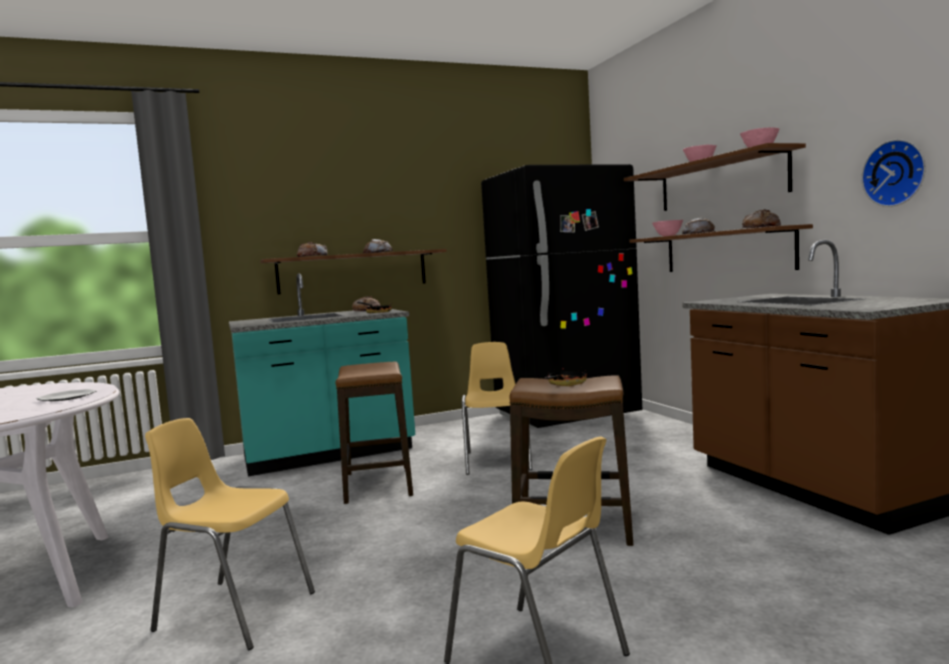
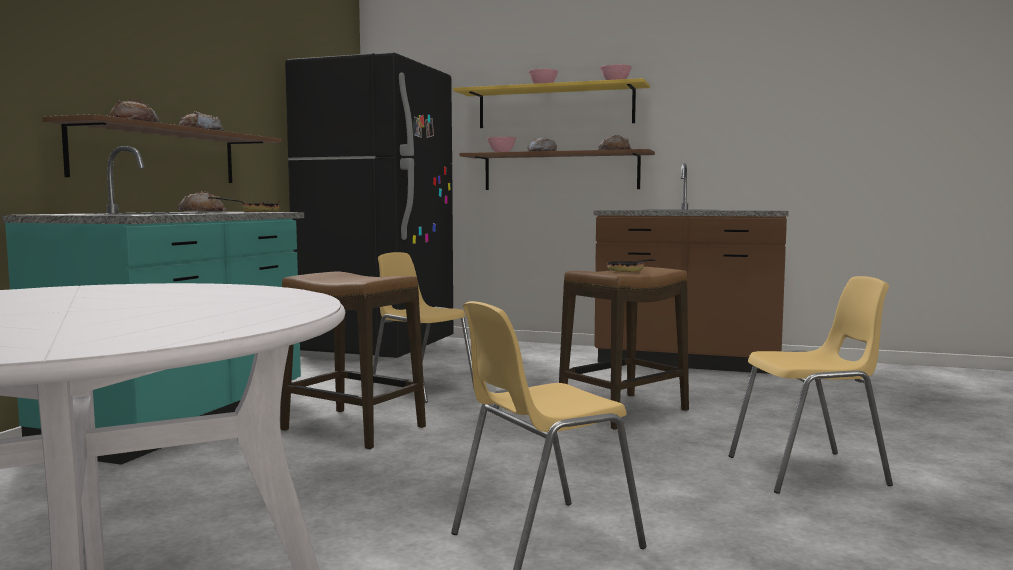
camera: 50 degrees left, 0 degrees up
plate [37,389,96,401] -> none
brown shelf [624,143,806,211] -> yellow shelf [453,78,650,128]
wall clock [861,139,926,207] -> none

